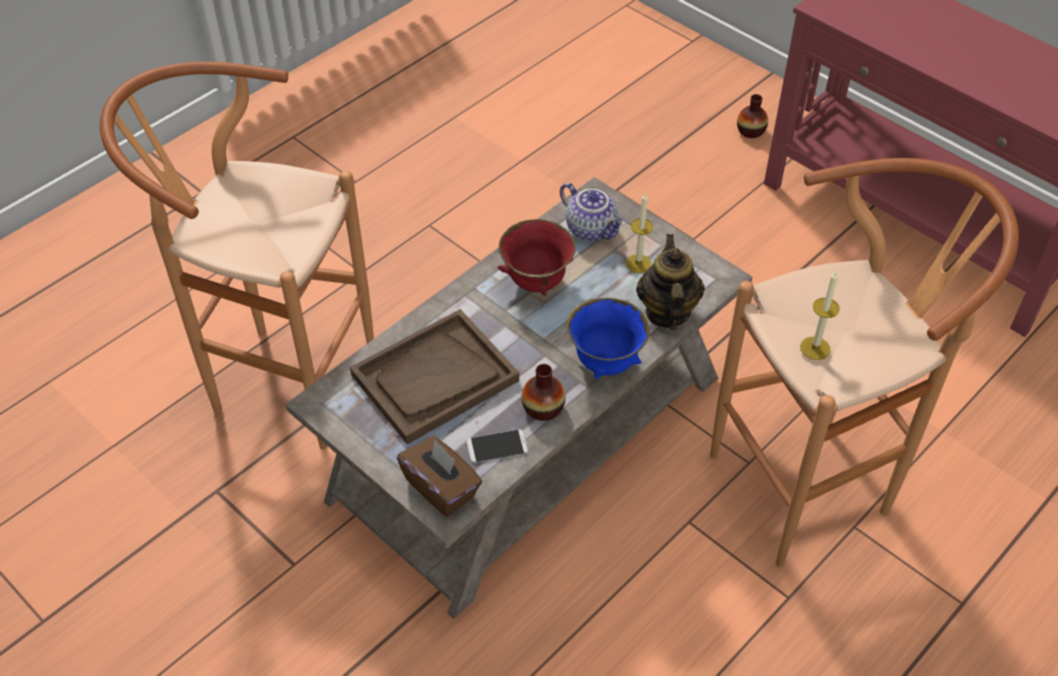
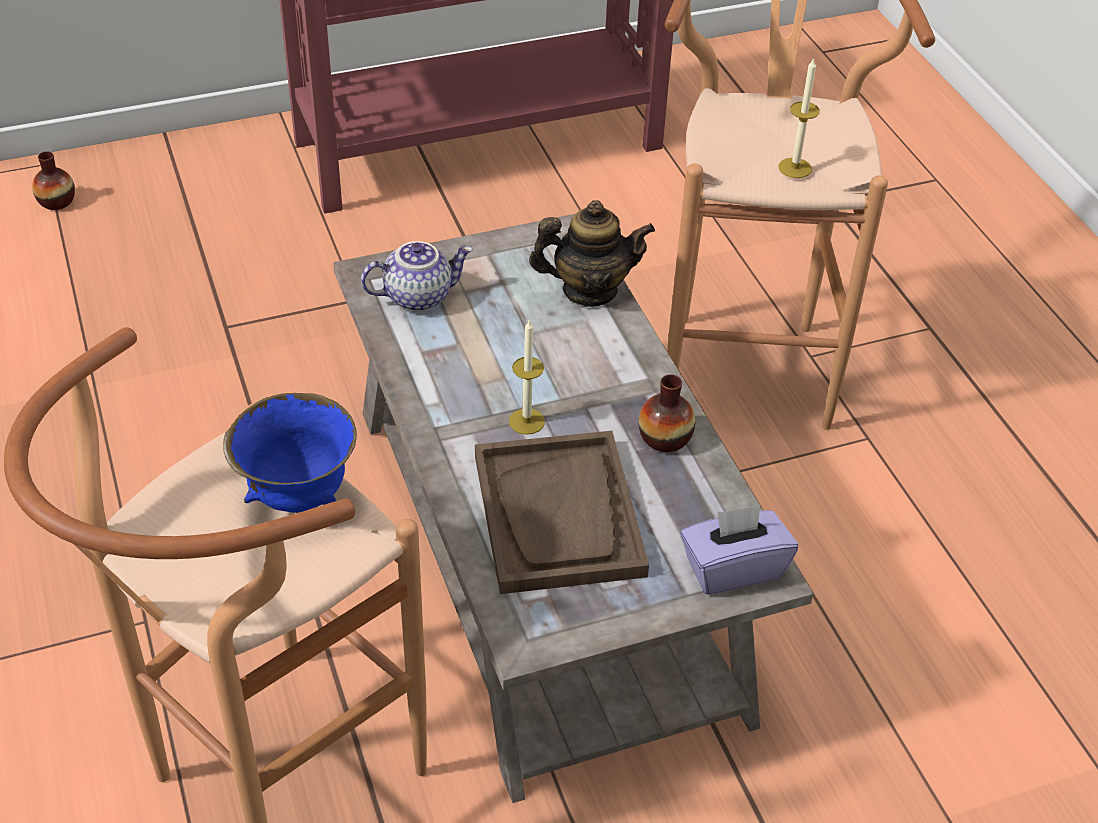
camera: 65 degrees left, 5 degrees down
brown tissue box [397,436,482,517] -> purple tissue box [680,505,798,595]
phone [466,430,528,463] -> none
red bowl [497,219,576,296] -> none
blue bowl [566,298,650,378] -> blue bowl moved to [223,393,357,513]
candle [626,193,653,273] -> candle moved to [509,320,545,435]
teapot [636,234,705,330] -> teapot turned 150 degrees clockwise [529,200,655,307]
vase [737,94,768,138] -> vase moved to [32,151,75,210]

